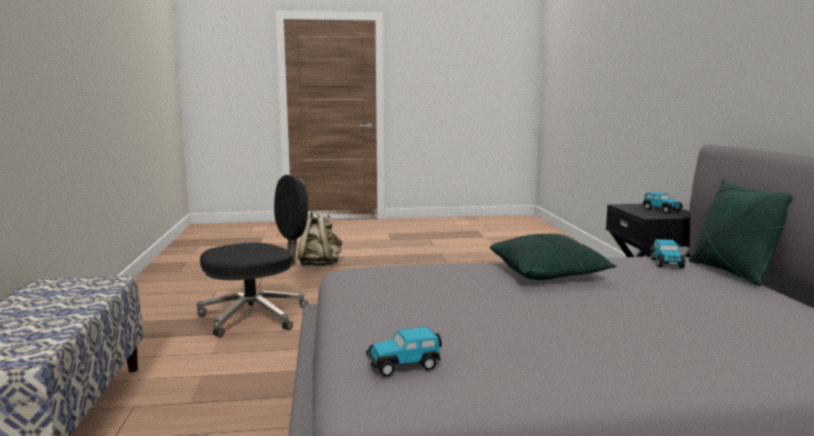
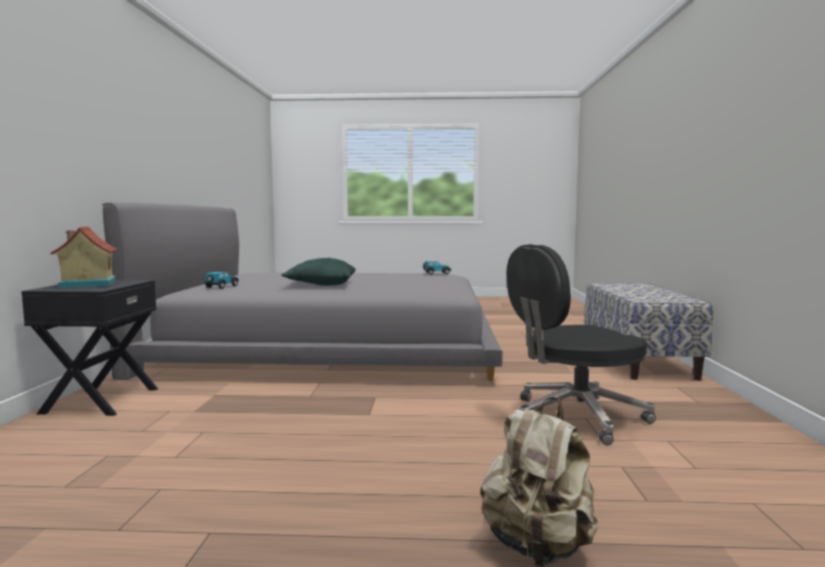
camera: 170 degrees left, 5 degrees down
toy car [643,192,683,213] -> toy house [50,227,118,288]
green pillow [689,179,793,286] -> none

